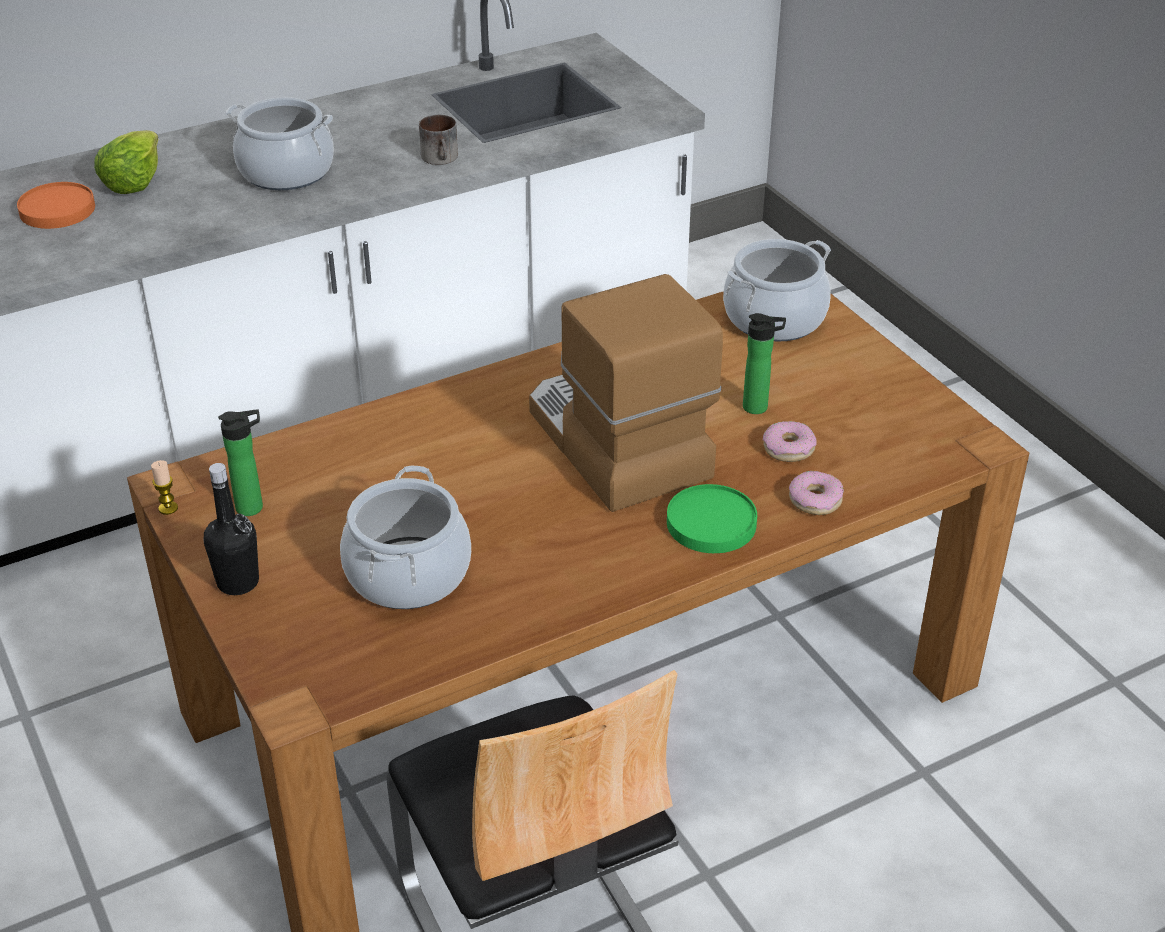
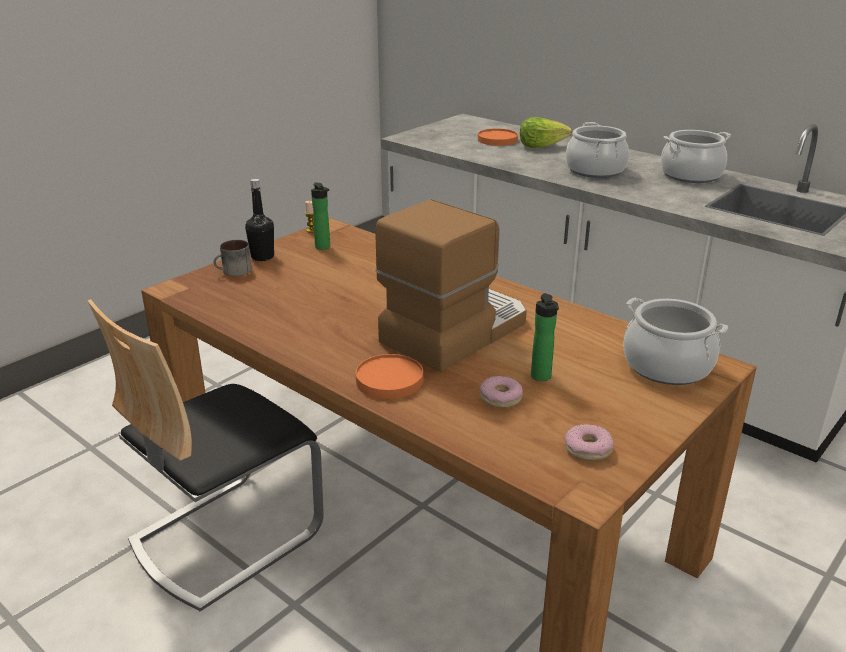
camera: 70 degrees right, 10 degrees down
cooking pot [340,466,471,609] -> cooking pot moved to [661,130,731,183]
mug [419,115,458,165] -> mug moved to [214,240,251,276]
green plate [667,484,757,553] -> orange plate [356,354,423,399]
donut [789,471,844,515] -> donut moved to [565,424,614,461]

